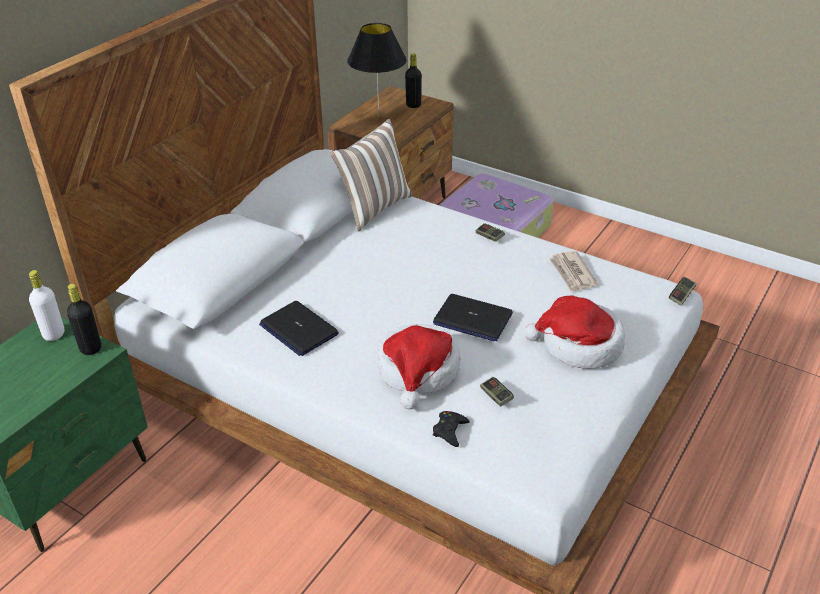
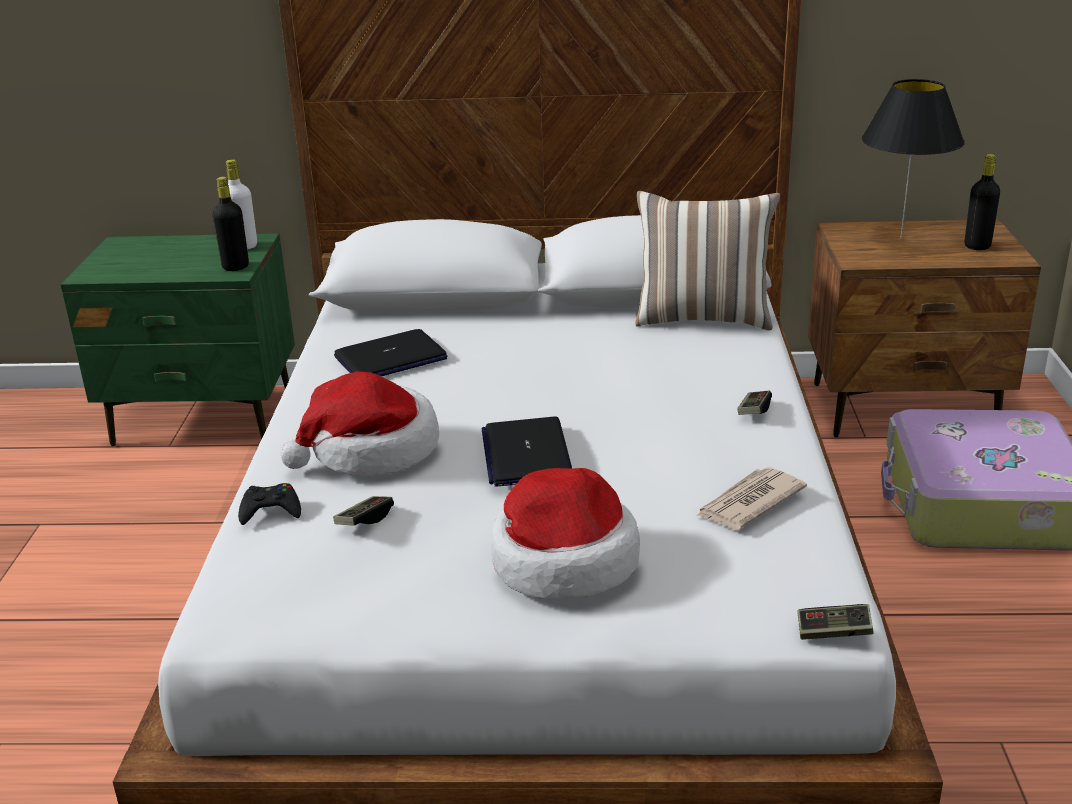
camera: 60 degrees right, 10 degrees down
laptop [259,301,339,356] -> laptop turned 135 degrees counterclockwise [334,329,447,376]

